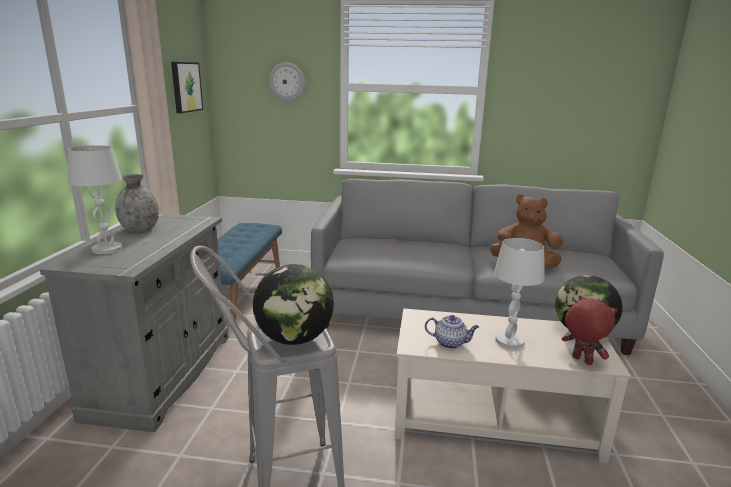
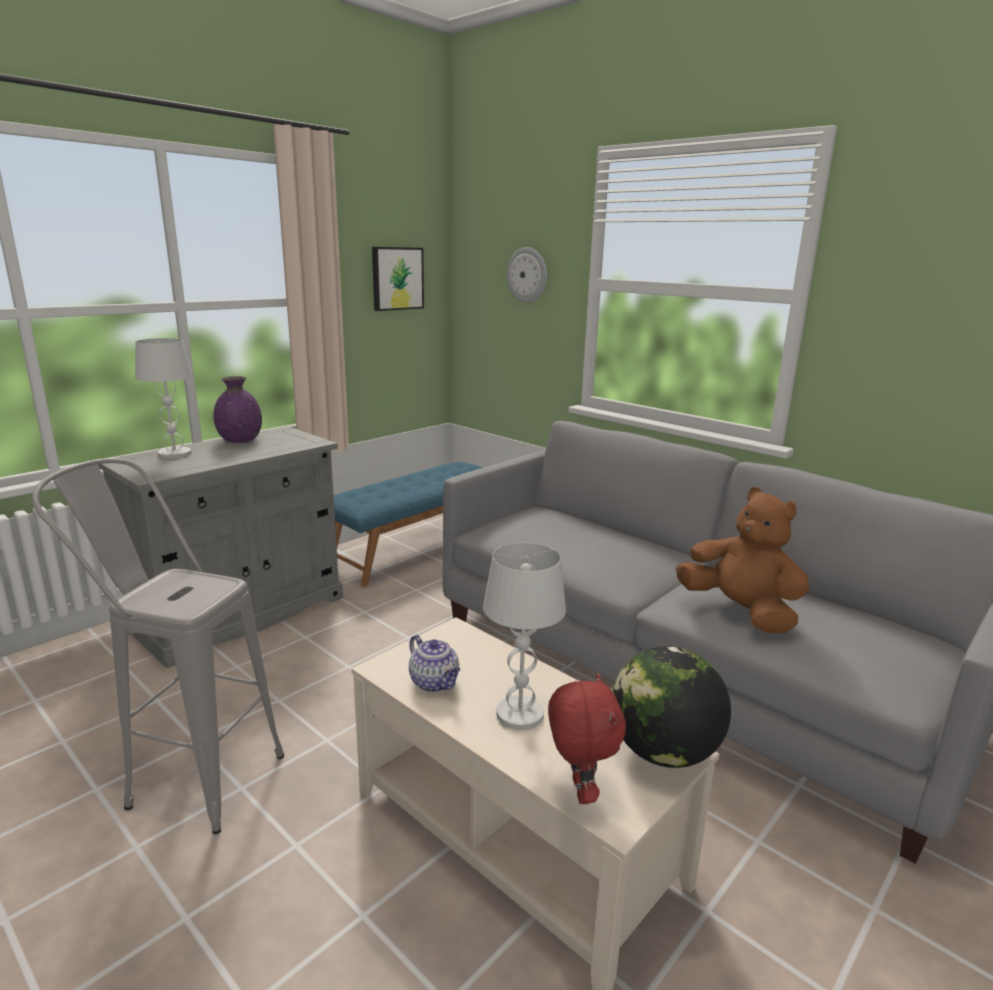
camera: 35 degrees right, 0 degrees up
grey vase [115,174,159,232] -> purple vase [213,376,262,443]
globe [253,264,334,345] -> none

